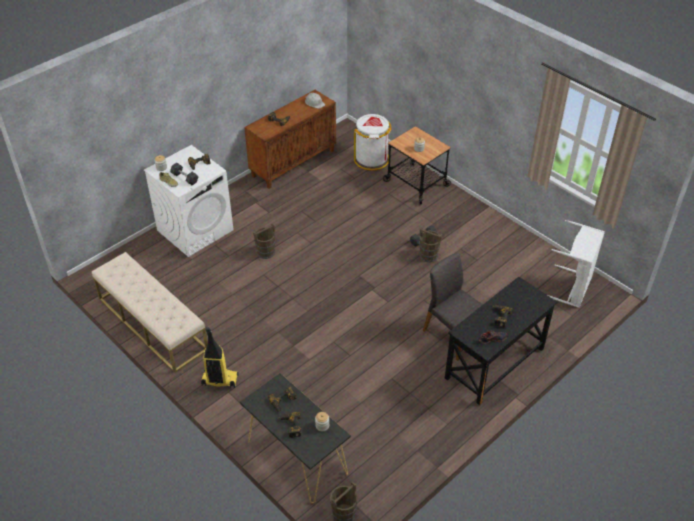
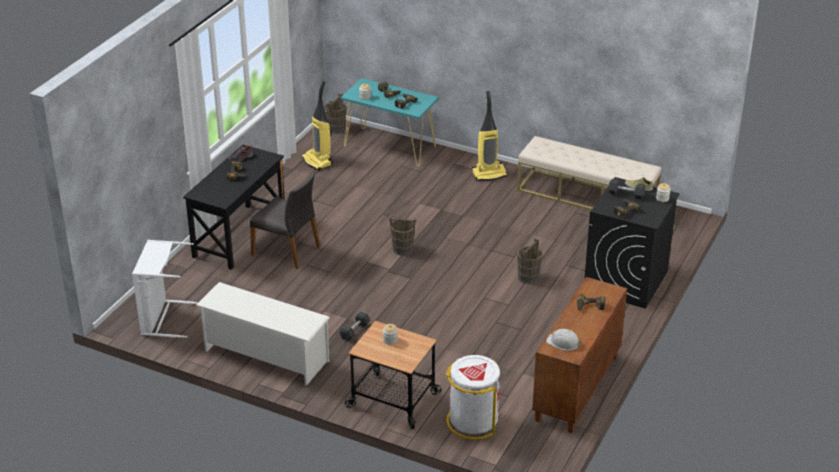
camera: 160 degrees right, 10 degrees down
white washing machine [144,145,234,257] -> black washing machine [584,177,680,309]
black console table [240,373,351,503] -> turquoise console table [340,78,439,166]
brown bucket [420,227,442,262] -> brown bucket moved to [389,215,417,256]
none -> white shoe rack [196,282,330,385]
none -> vacuum cleaner [302,81,333,171]

